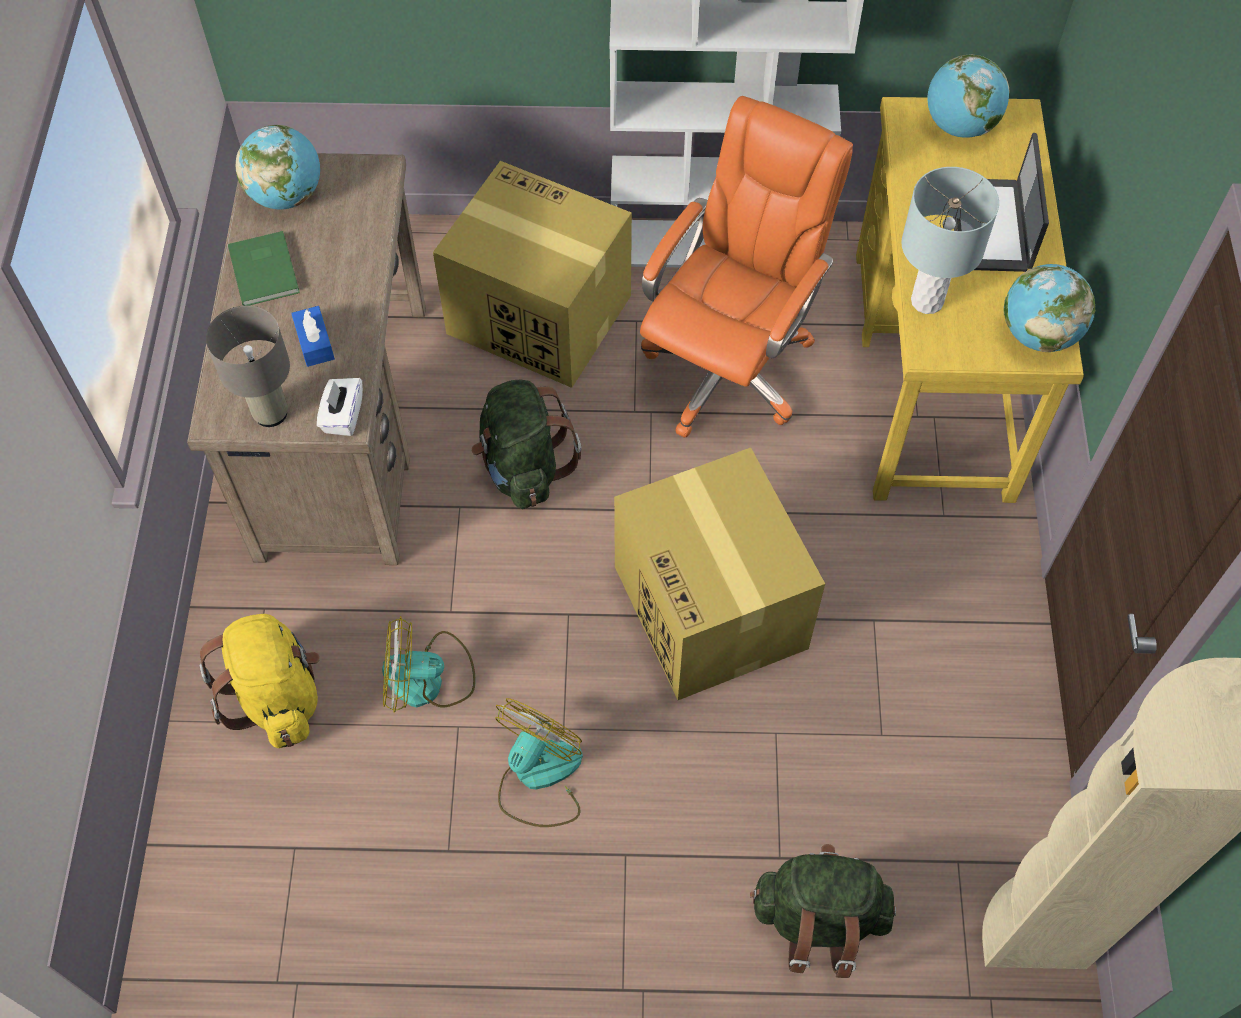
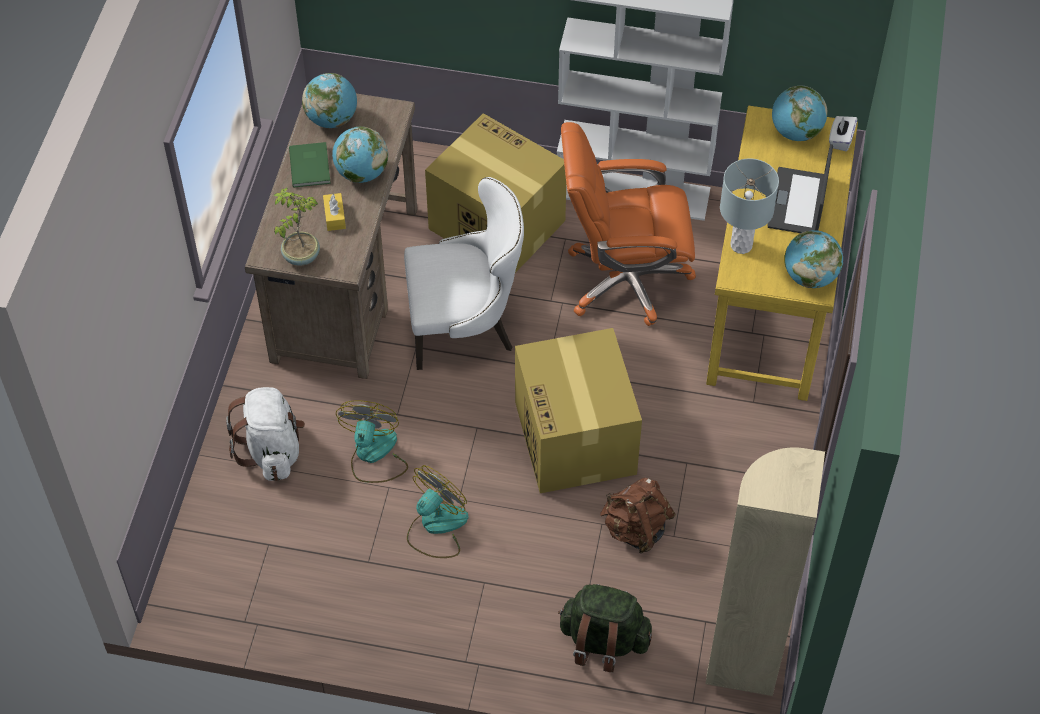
camera: 10 degrees right, 5 degrees down
yellow backpack [199,614,320,748] -> white backpack [226,387,305,481]
grey table lamp [206,305,290,427] -> potted plant [274,188,320,266]
blue tissue box [291,306,335,367] -> yellow tissue box [323,193,346,231]
white tissue box [317,378,363,436] -> white tissue box moved to [829,116,857,151]
fan [382,616,476,713] -> fan turned 90 degrees clockwise [335,401,408,483]
green backpack [472,380,582,509] -> white chair [404,177,524,370]
orange office chair [640,96,853,438] -> orange office chair turned 135 degrees counterclockwise [561,122,696,326]
none -> globe [332,127,388,183]
none -> brown backpack [600,478,676,553]

